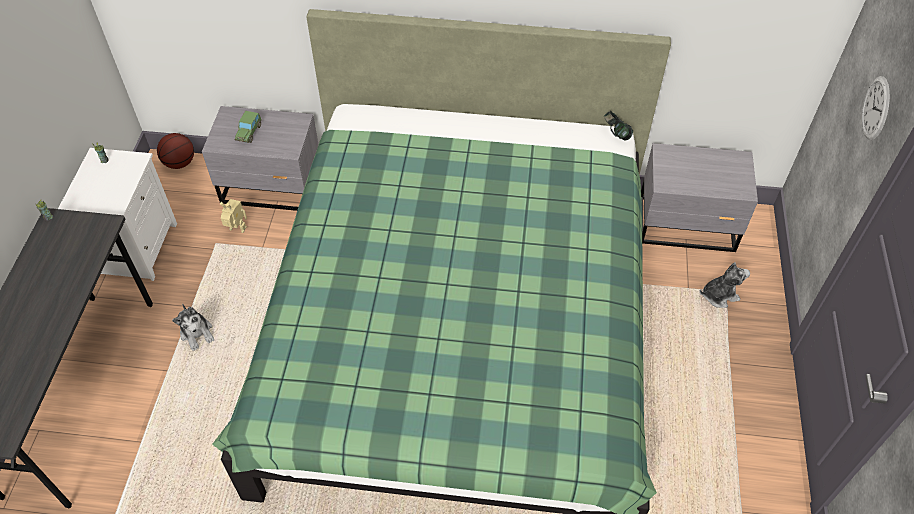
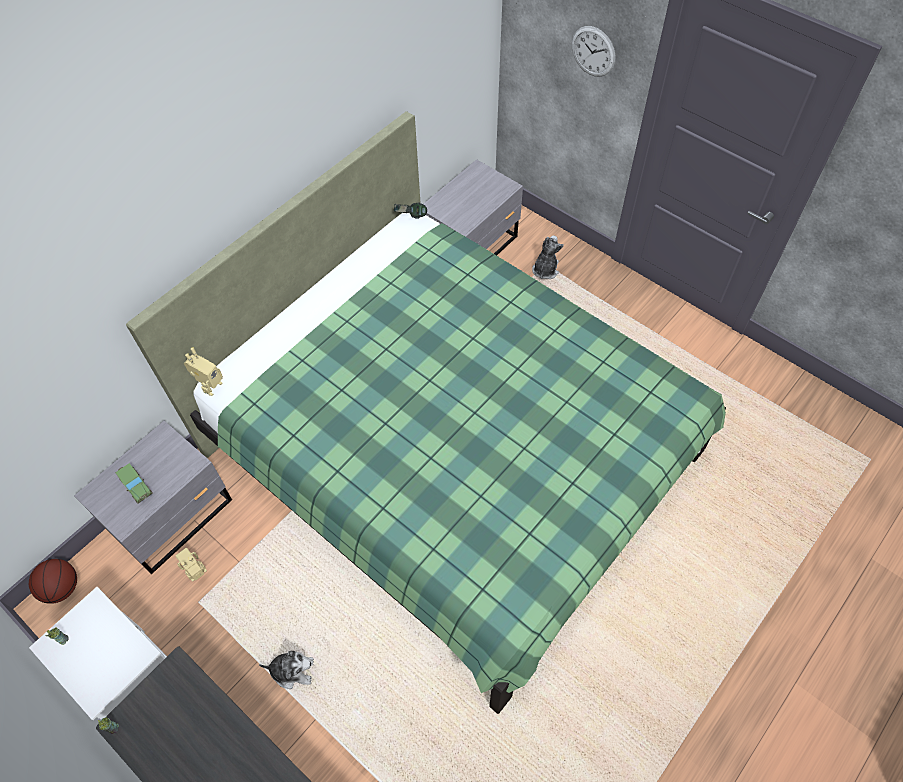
camera: 55 degrees left, 5 degrees up
none -> toy robot [184,348,223,396]

